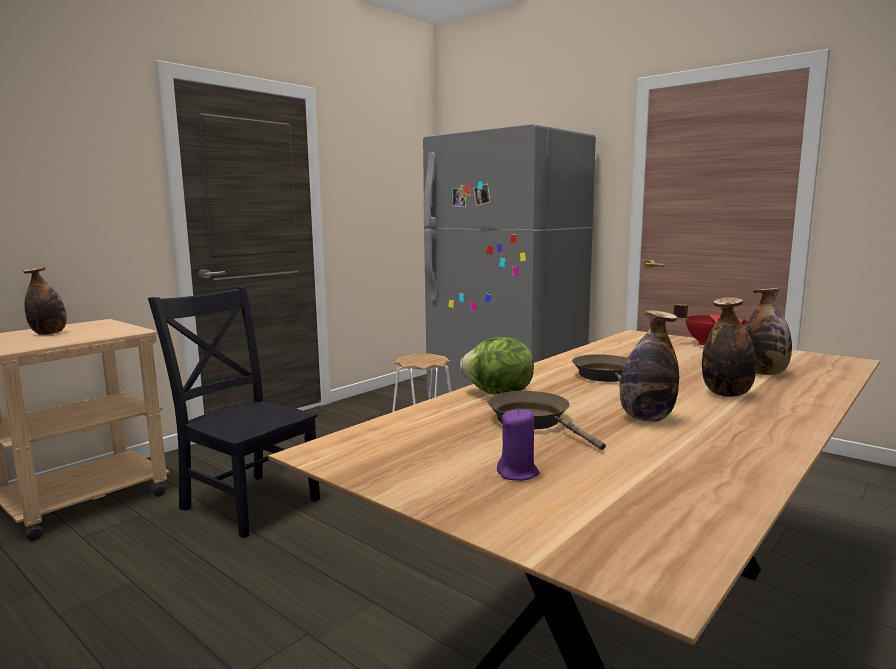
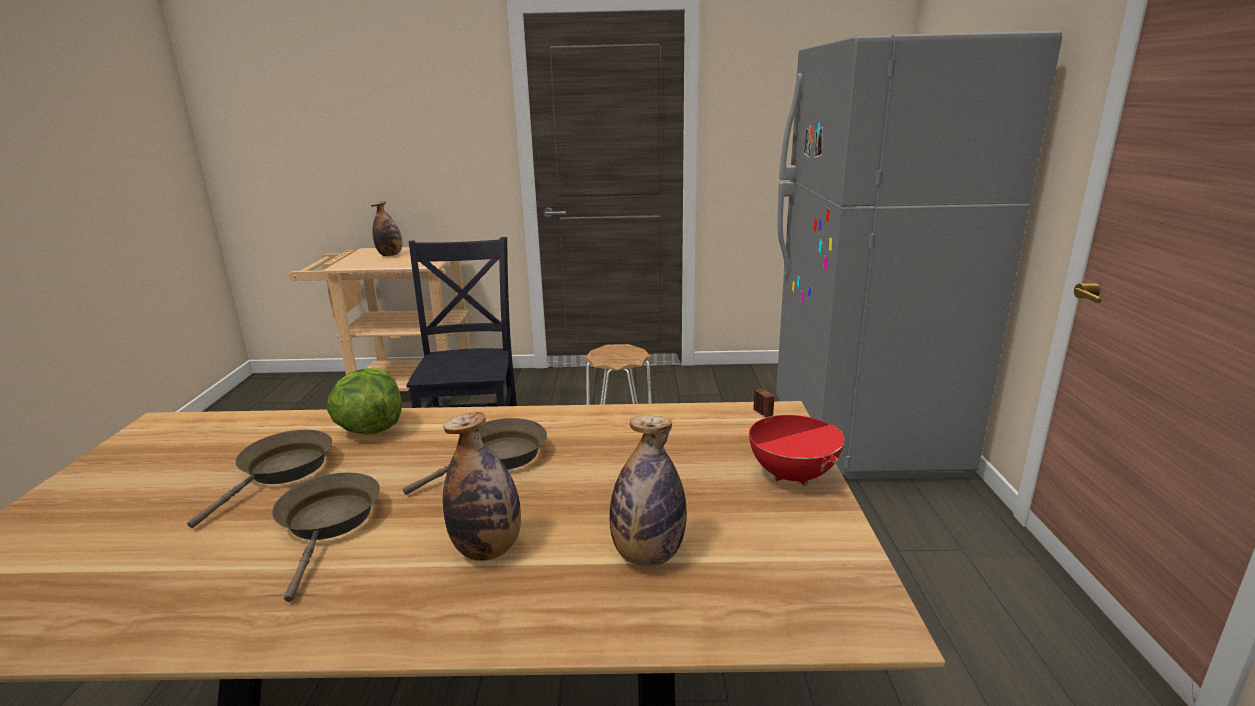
camera: 50 degrees right, 10 degrees up
purple candle [497,408,539,481] -> none
bottle [620,310,679,422] -> brown frying pan [272,473,380,602]

